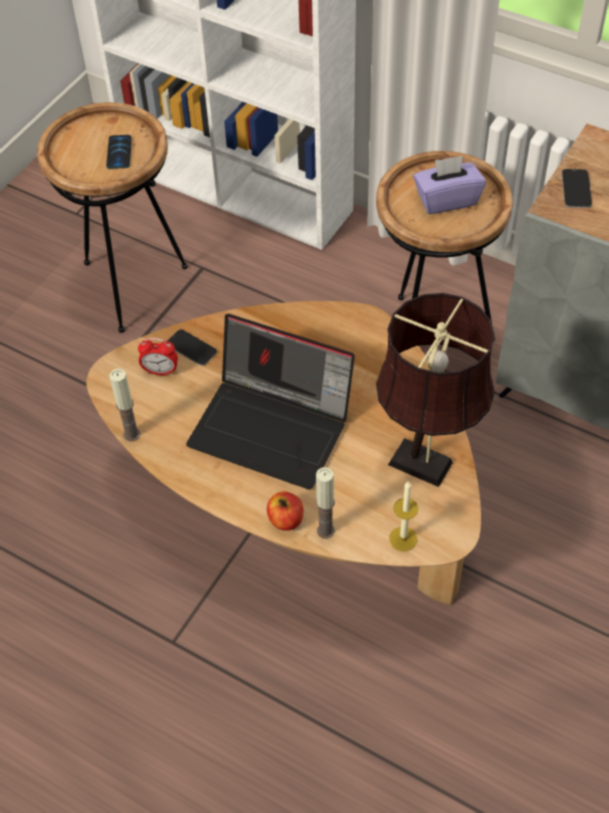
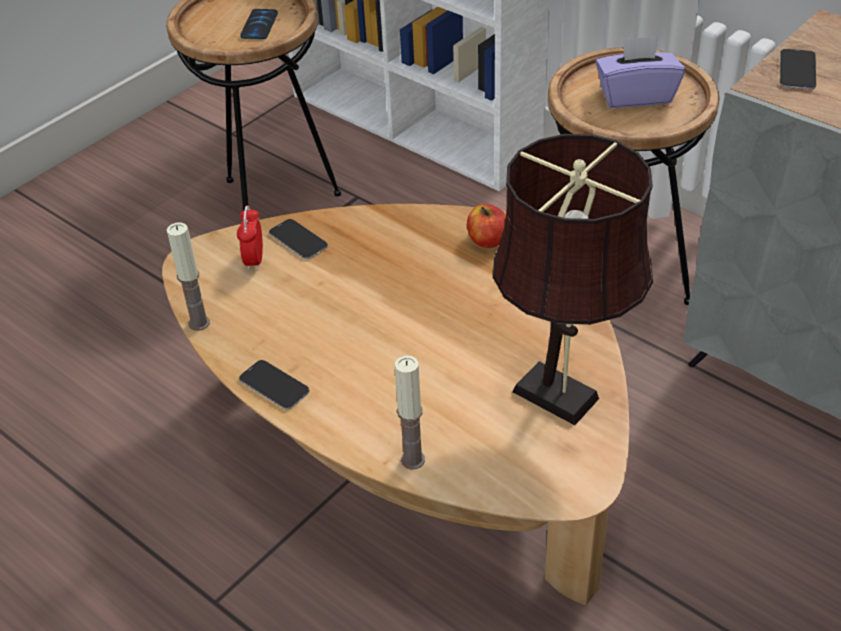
camera: 10 degrees right, 10 degrees down
alarm clock [138,338,178,375] -> alarm clock turned 75 degrees clockwise [237,206,263,271]
laptop [186,314,355,489] -> none
apple [267,491,304,531] -> apple moved to [467,204,506,248]
candle [389,481,418,551] -> none
none -> phone [239,360,310,410]

